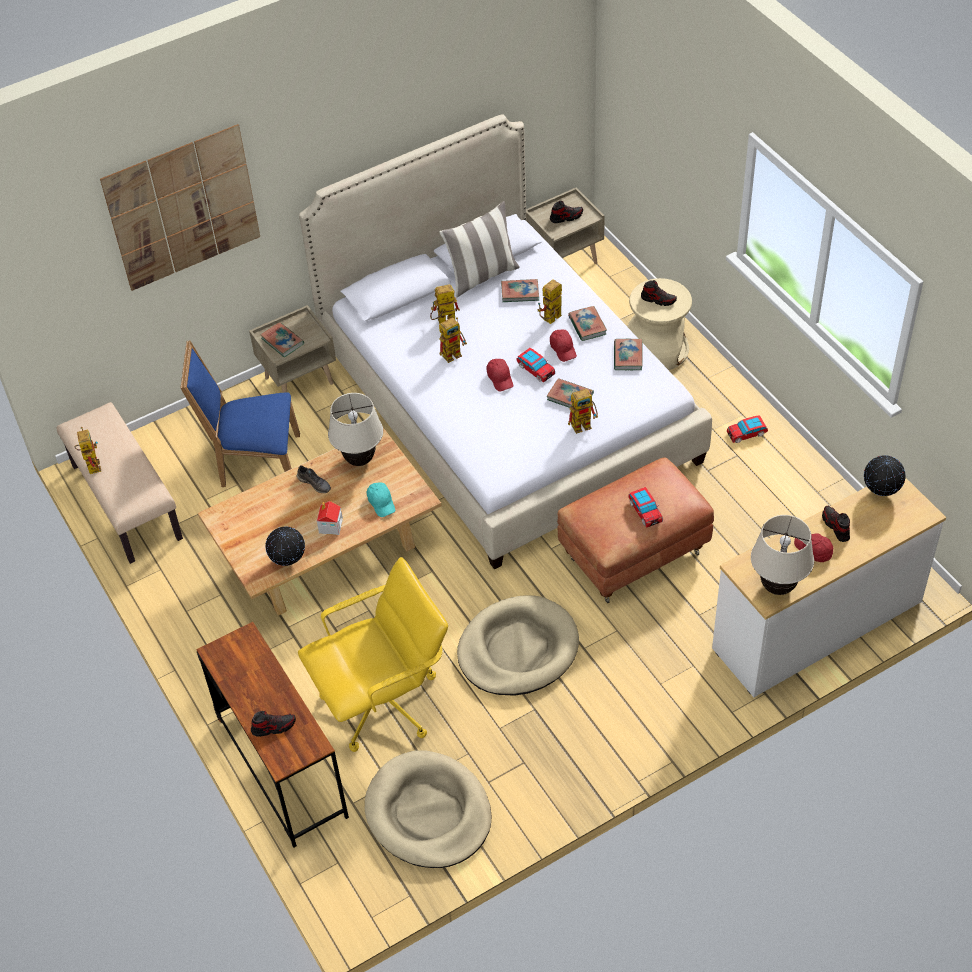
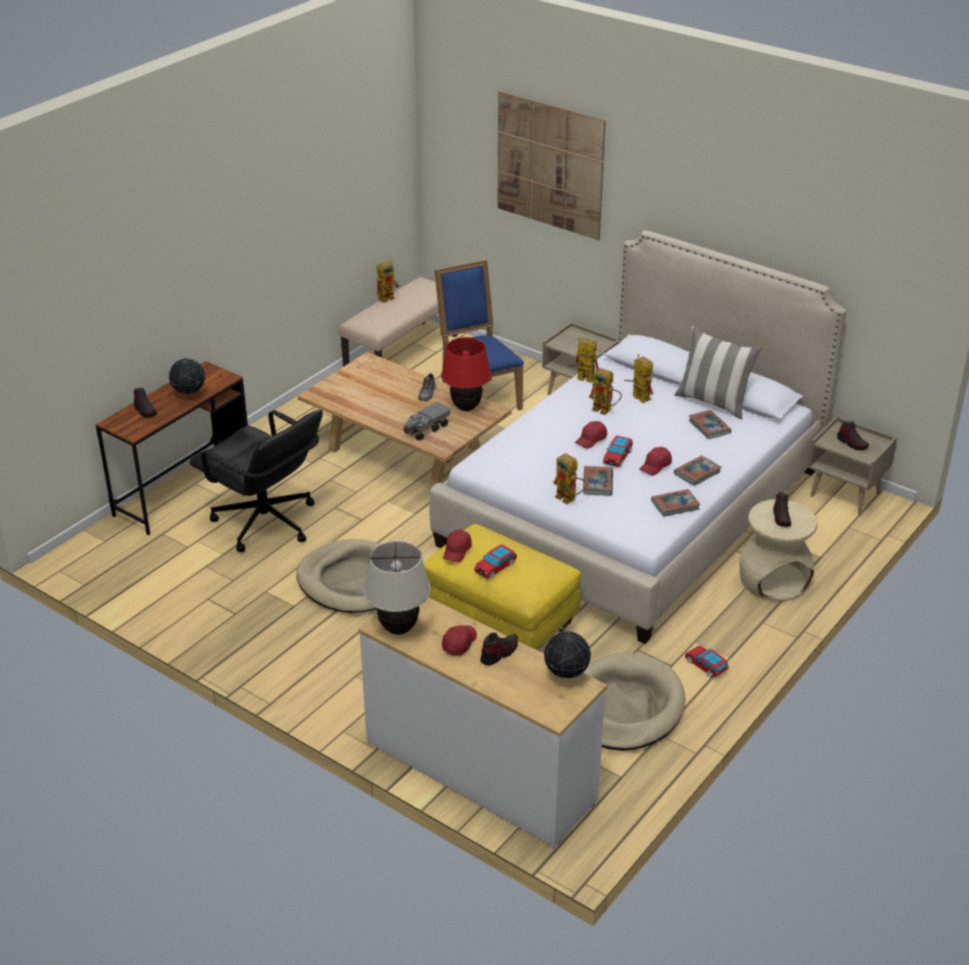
camera: 65 degrees right, 15 degrees down
book [260,322,304,357] -> none
globe [265,527,305,566] -> globe moved to [169,357,205,396]
yellow office chair [298,557,448,752] -> black office chair [189,410,323,552]
toy house [317,501,343,535] -> none
beige table lamp [328,393,383,466] -> red table lamp [441,337,491,411]
beige dog bed [365,751,492,868] -> beige dog bed moved to [583,653,685,751]
turquoise cap [367,482,395,517] -> toy truck [404,402,450,441]
toy robot [537,279,562,324] -> toy robot moved to [568,338,599,383]
brown ottoman [557,457,714,603] -> yellow ottoman [424,524,581,650]
none -> red cap [443,529,472,562]

